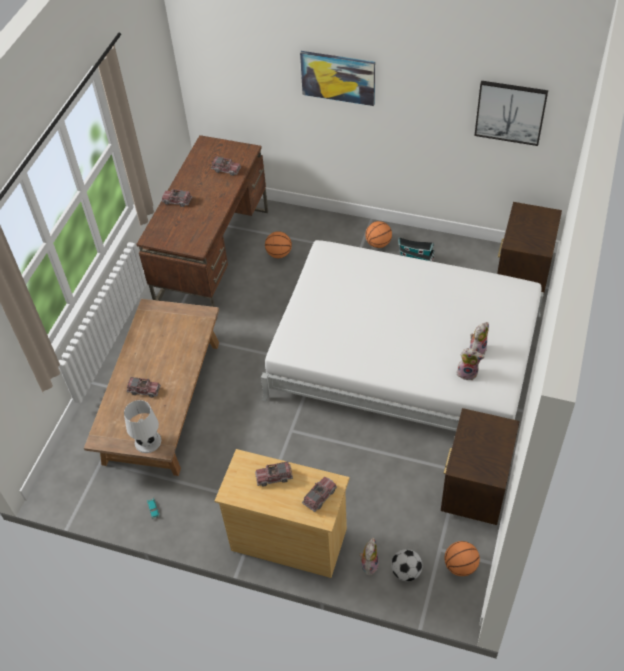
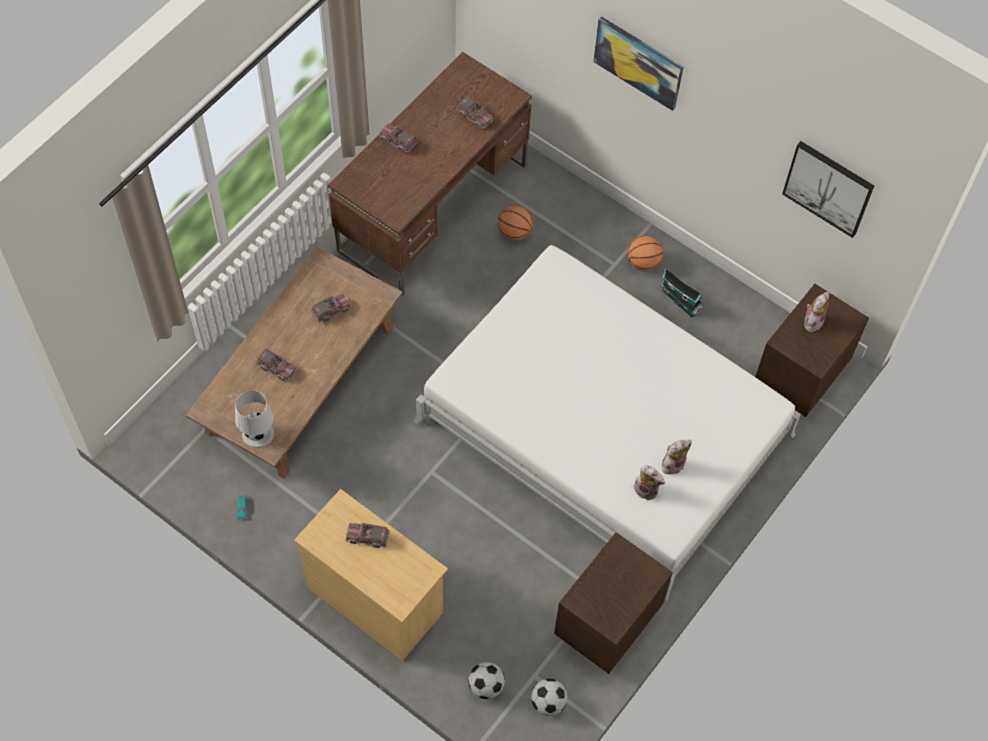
camera: 15 degrees right, 10 degrees up
toy truck [302,477,337,512] -> toy truck moved to [311,293,351,323]
plush toy [359,537,379,576] -> plush toy moved to [804,292,830,332]
basketball [444,541,480,576] -> football [531,679,567,716]

